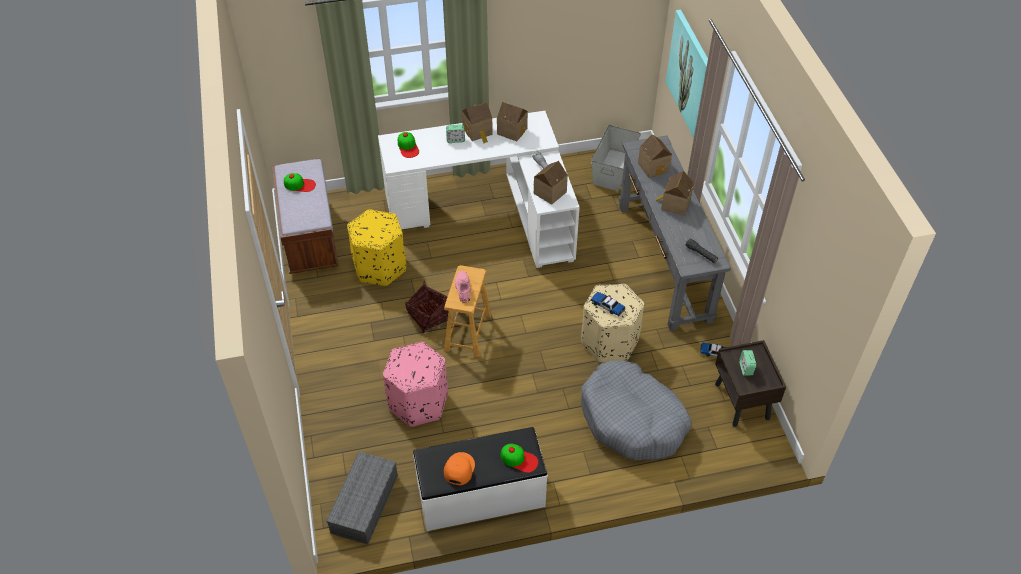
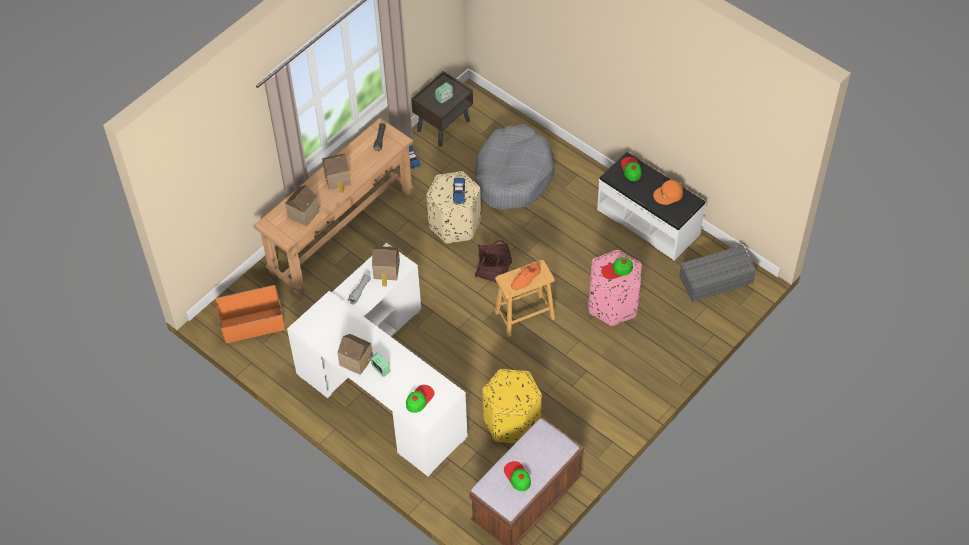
camera: 125 degrees left, 5 degrees up
basket [405,281,448,333] -> basket moved to [475,240,512,283]
pink shoe [455,271,470,302] -> orange shoe [511,263,541,290]
toy house [497,102,528,141] -> none
grey storage box [591,125,641,191] -> orange storage box [215,285,285,344]
grey console table [619,136,731,331] -> brown console table [254,118,414,296]
picture [666,10,708,138] -> none
none -> cap [601,257,633,280]

